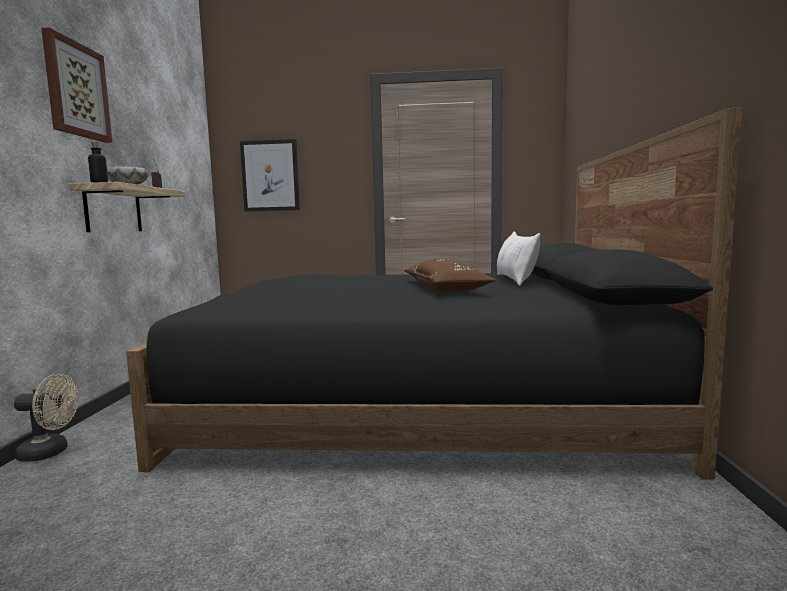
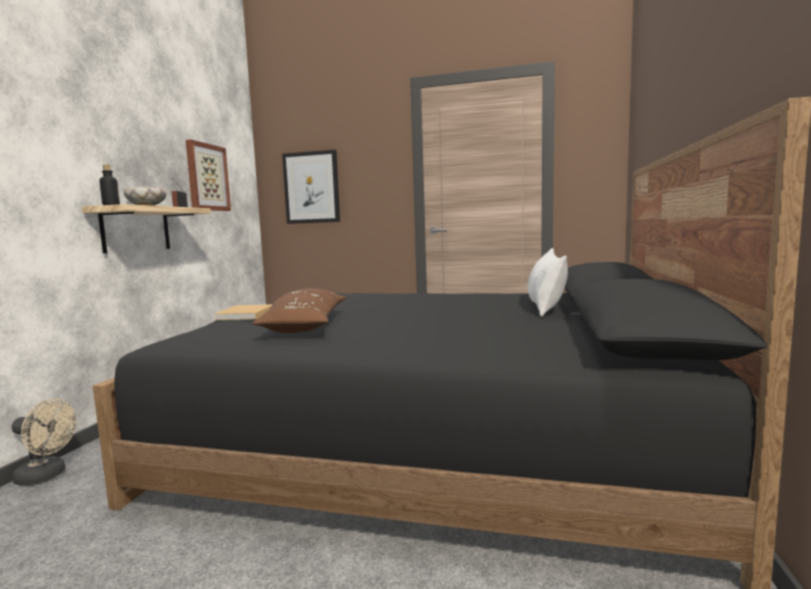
camera: 10 degrees right, 0 degrees up
picture [41,27,112,143] -> picture moved to [186,139,231,211]
brown pillow [404,259,496,293] -> brown pillow moved to [252,288,347,333]
none -> beige book [215,304,273,320]

